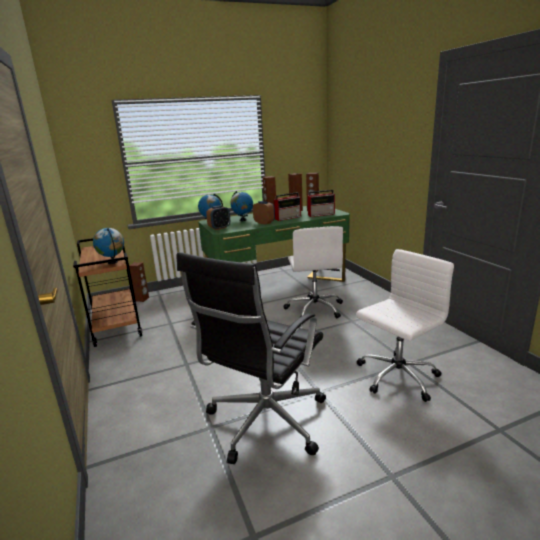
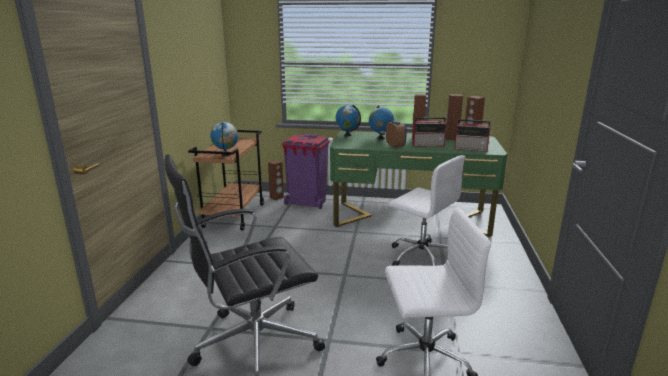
camera: 30 degrees right, 0 degrees up
alarm clock [206,205,230,230] -> none
white office chair [283,226,343,318] -> white office chair turned 75 degrees counterclockwise [388,155,465,266]
none -> purple trash can [282,134,329,209]

